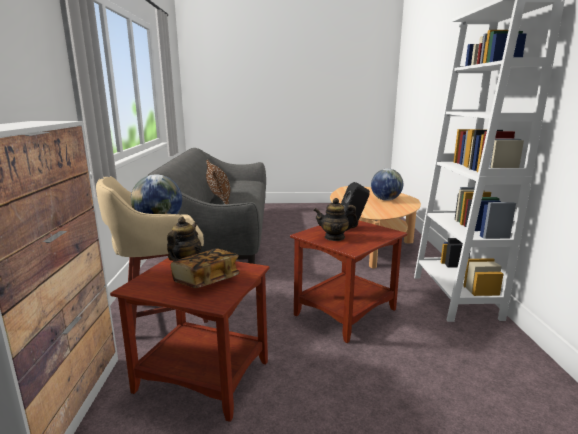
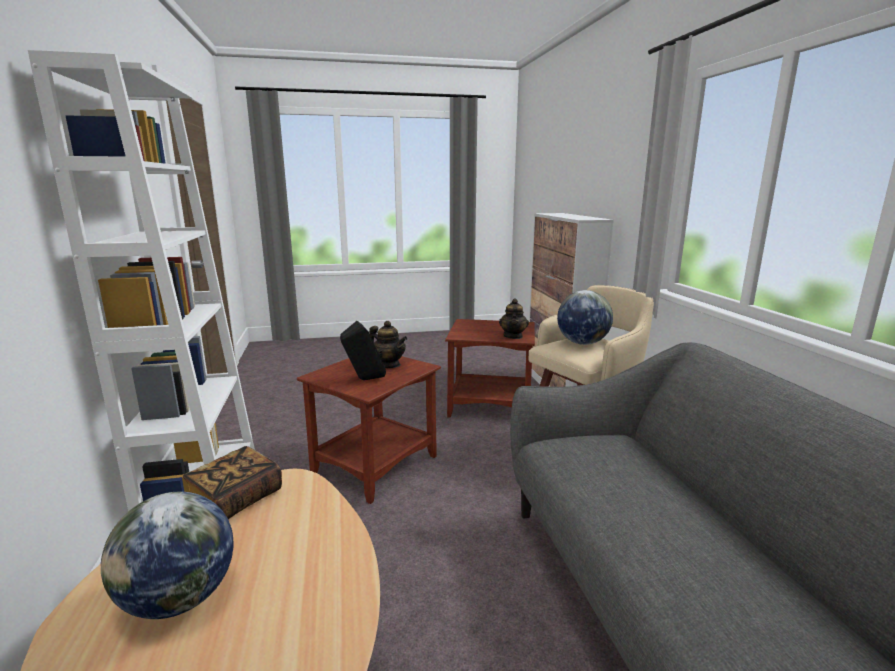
camera: 170 degrees right, 0 degrees up
book [170,248,240,288] -> book moved to [183,446,282,519]
brown pillow [206,159,230,204] -> none
teapot [313,198,358,241] -> teapot turned 45 degrees clockwise [369,321,407,368]

